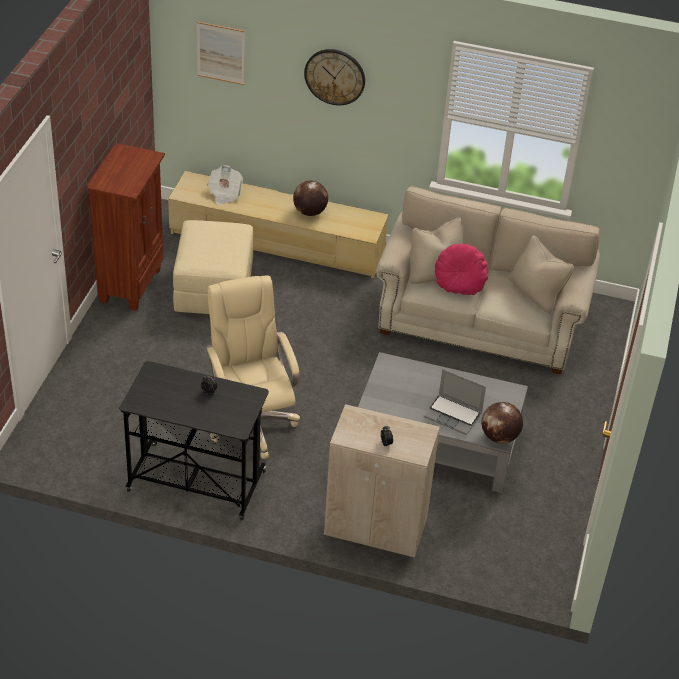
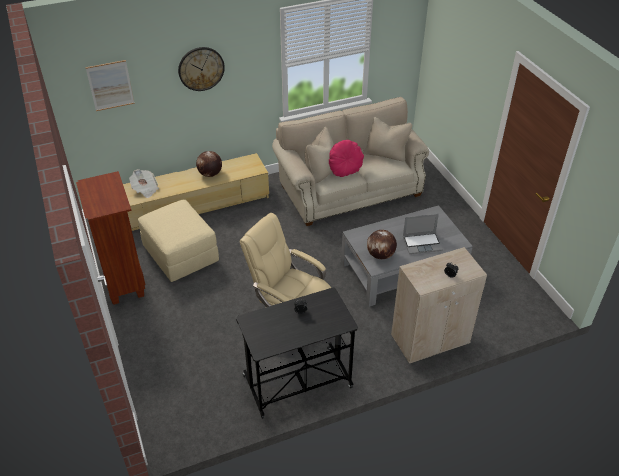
camera: 35 degrees left, 0 degrees up
globe [481,402,523,443] -> globe moved to [367,230,397,259]

